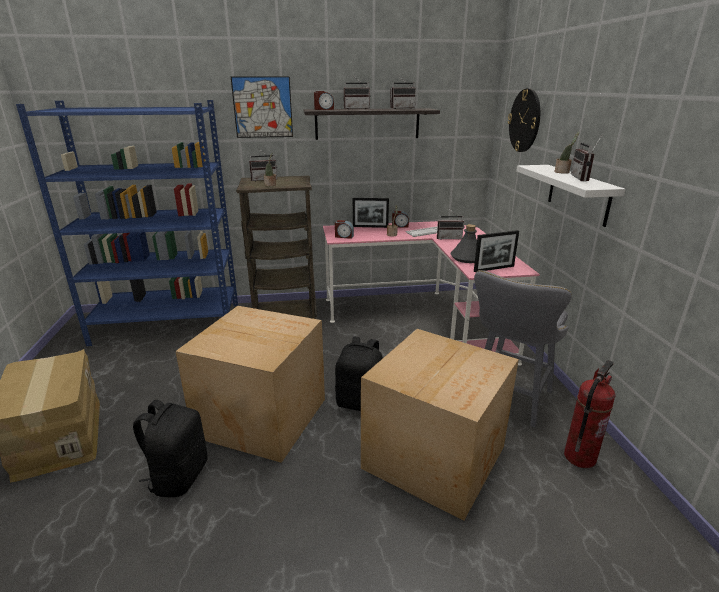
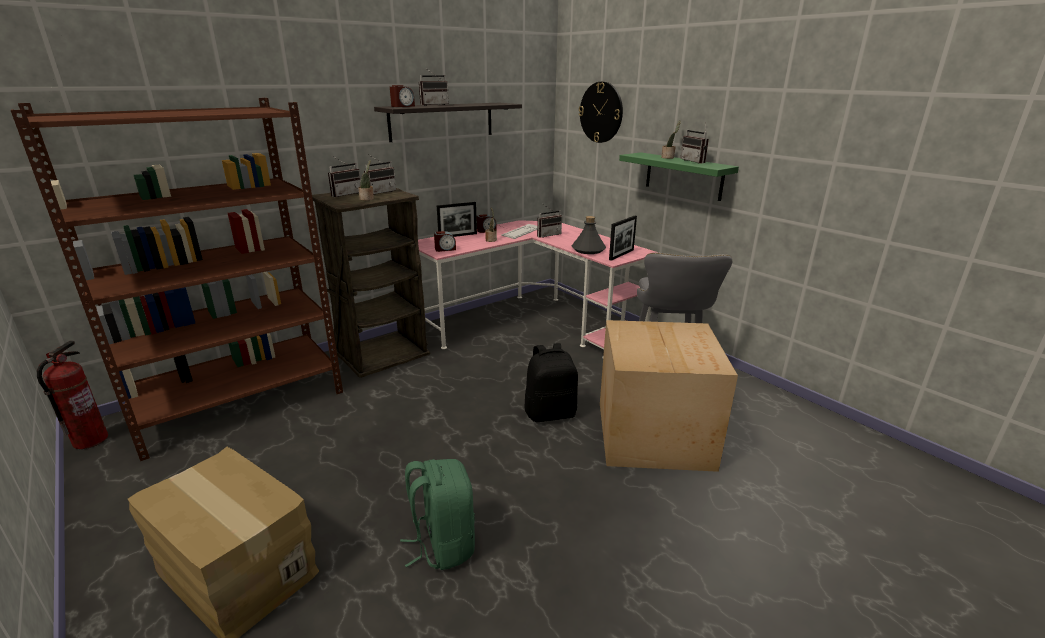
camera: 30 degrees left, 0 degrees up
blue bookcase [16,100,238,346] -> brown bookcase [11,98,343,461]
black backpack [133,400,208,498] -> green backpack [400,459,475,570]
cardboard box [175,306,325,463] -> none
picture [231,76,293,138] -> none
radio [390,76,416,109] -> radio moved to [364,154,396,195]
white shelf [516,165,626,227] -> green shelf [619,152,739,201]
fire extinguisher [564,360,615,468] -> fire extinguisher moved to [37,340,108,449]

